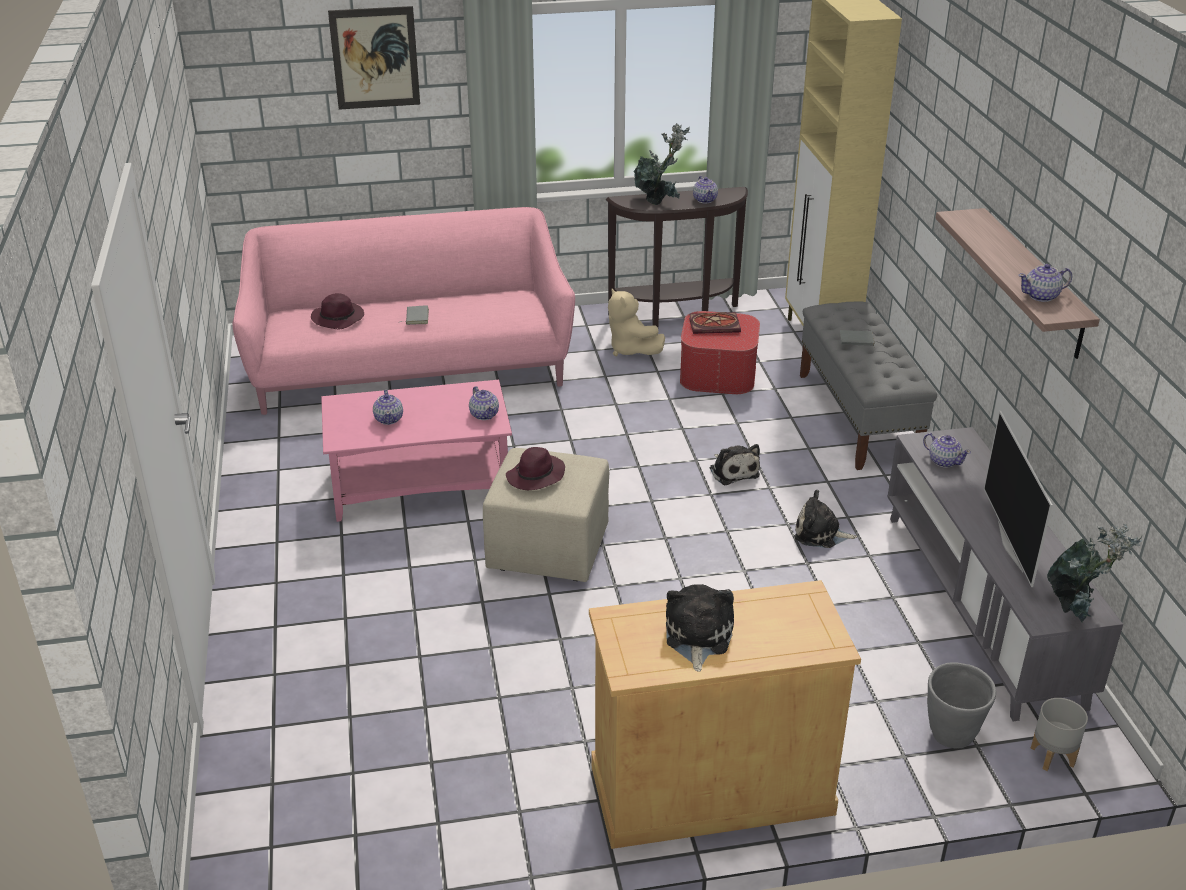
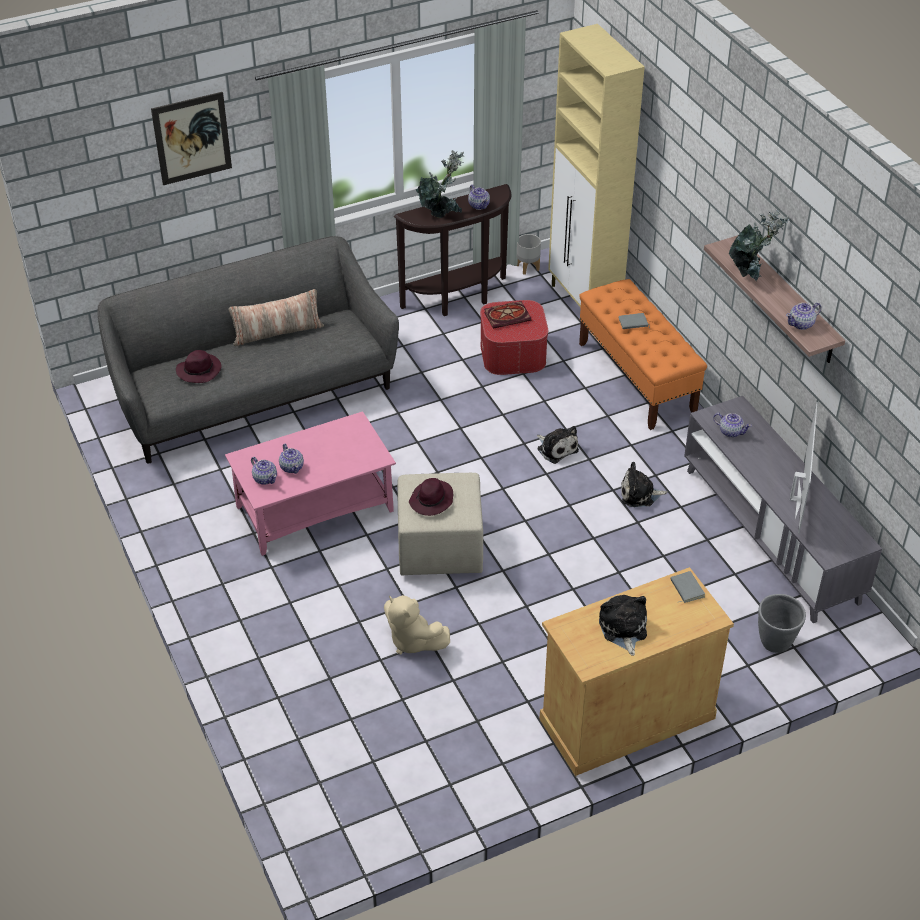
camera: 15 degrees left, 10 degrees up
pink sofa [232,207,575,415] -> grey sofa [97,236,399,464]
grey book [400,305,429,325] -> grey book moved to [670,571,705,603]
teapot [469,386,499,420] -> teapot moved to [251,457,277,485]
beige plush toy [608,289,665,356] -> beige plush toy moved to [384,595,450,654]
grey bench [800,301,937,470] -> orange bench [579,279,707,430]
television [984,411,1053,587] -> television turned 150 degrees counterclockwise [790,402,818,534]
grey planter [1030,698,1088,771] -> grey planter moved to [517,234,541,275]
potted plant [1047,524,1142,622] -> potted plant moved to [729,210,789,281]
none -> pillow [229,289,324,346]

